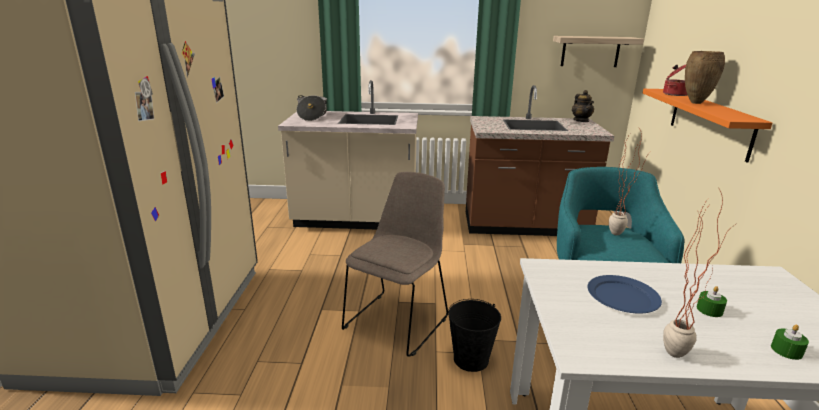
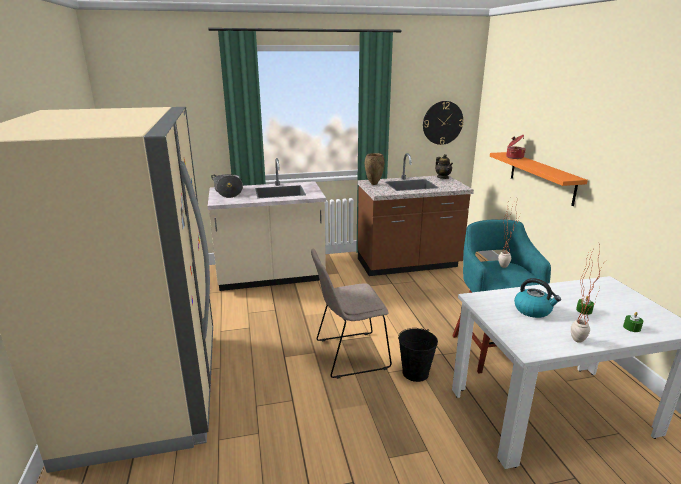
camera: 15 degrees left, 0 degrees up
beige chair [342,172,448,357] -> beige chair turned 120 degrees counterclockwise [311,249,392,379]
shelf [553,36,644,67] -> wall clock [423,101,464,145]
blue plate [588,275,662,314] -> kettle [514,278,561,318]
brown vase [685,51,725,104] -> brown vase moved to [365,153,385,185]

